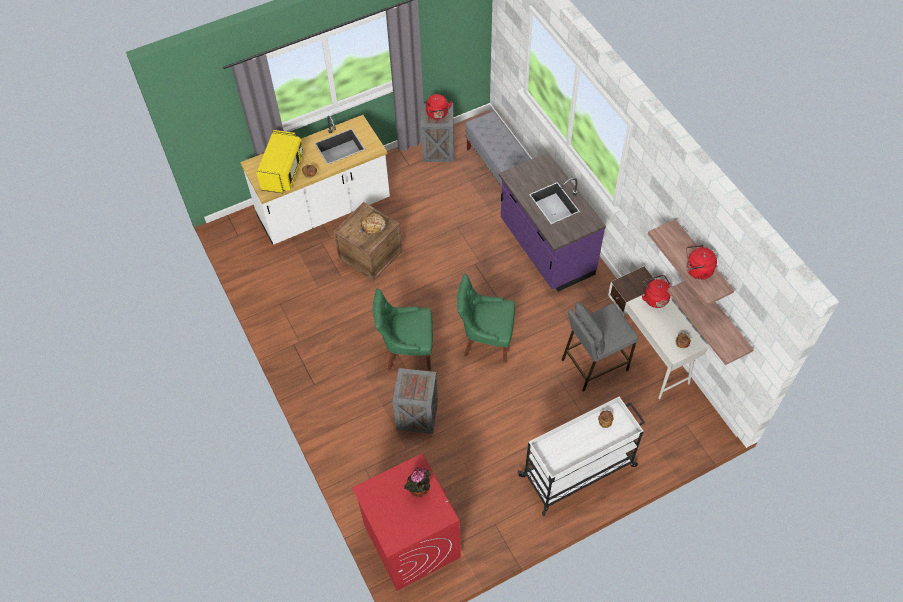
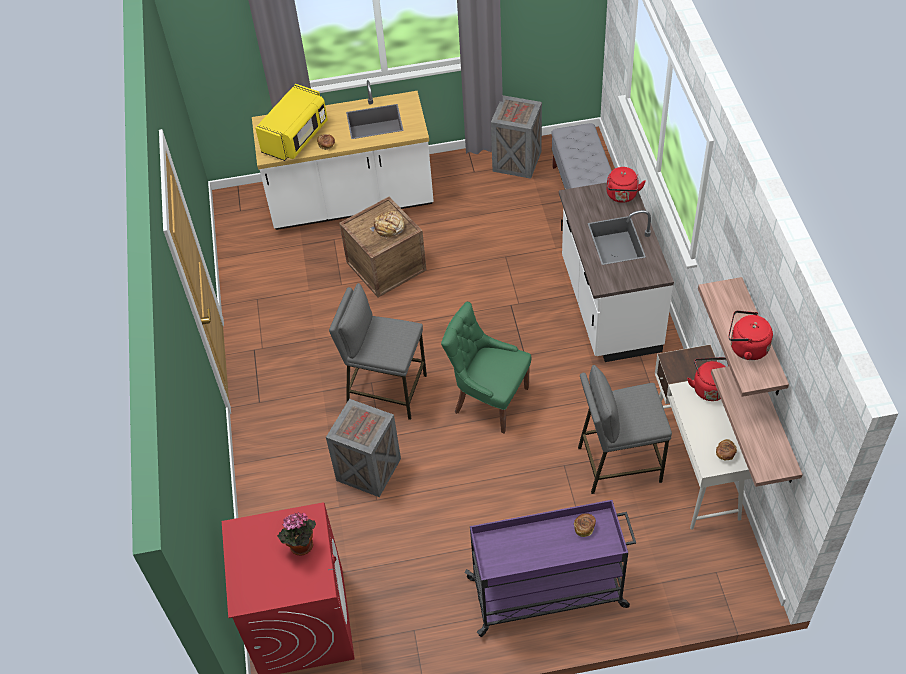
camera: 20 degrees right, 5 degrees down
green chair [373,289,433,371] -> grey stool [329,283,427,420]
red kettle [426,94,452,119] -> red kettle moved to [607,167,646,203]
purple counter [499,152,606,292] -> white counter [559,182,674,362]
white cart [517,397,645,516] -> purple cart [464,500,636,637]

